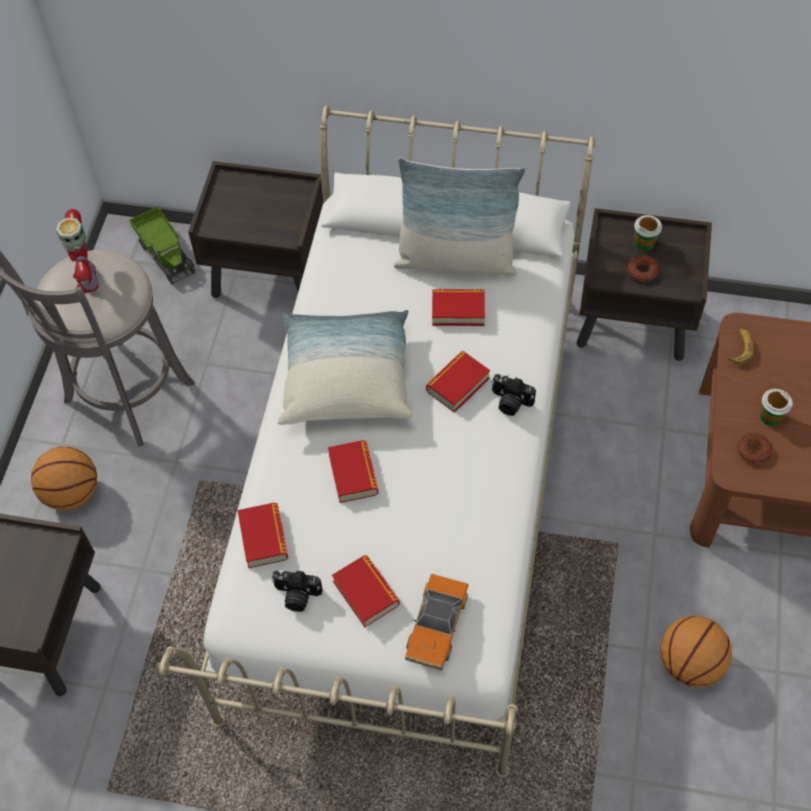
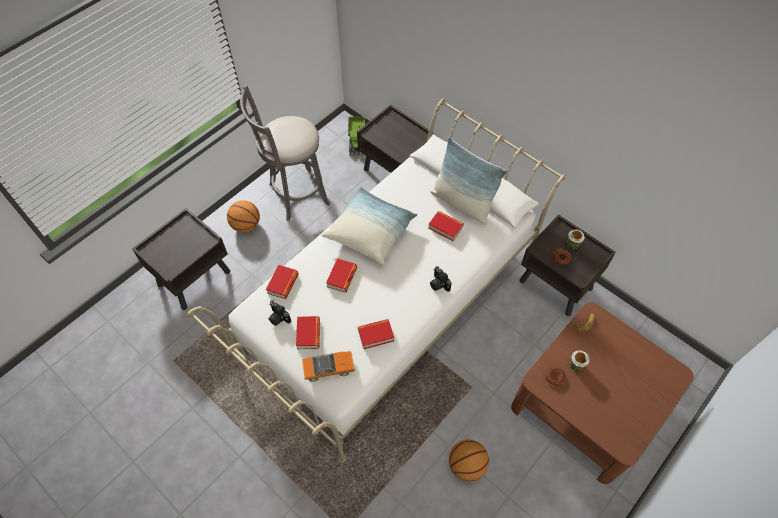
camera: 30 degrees right, 0 degrees up
toy robot [56,209,99,293] -> none
toy car [405,574,469,670] -> toy car turned 150 degrees counterclockwise [302,351,355,382]
book [426,351,490,413] -> book moved to [358,319,394,349]

